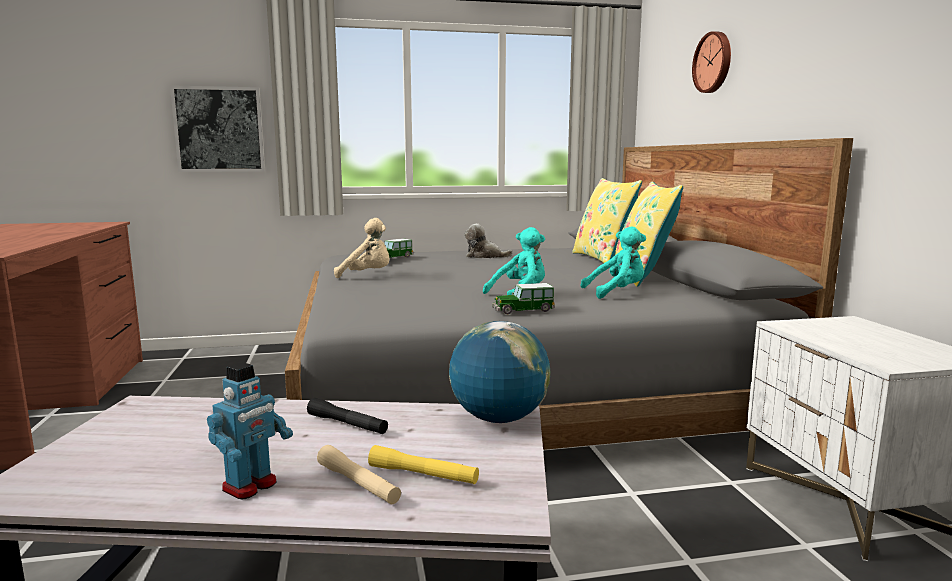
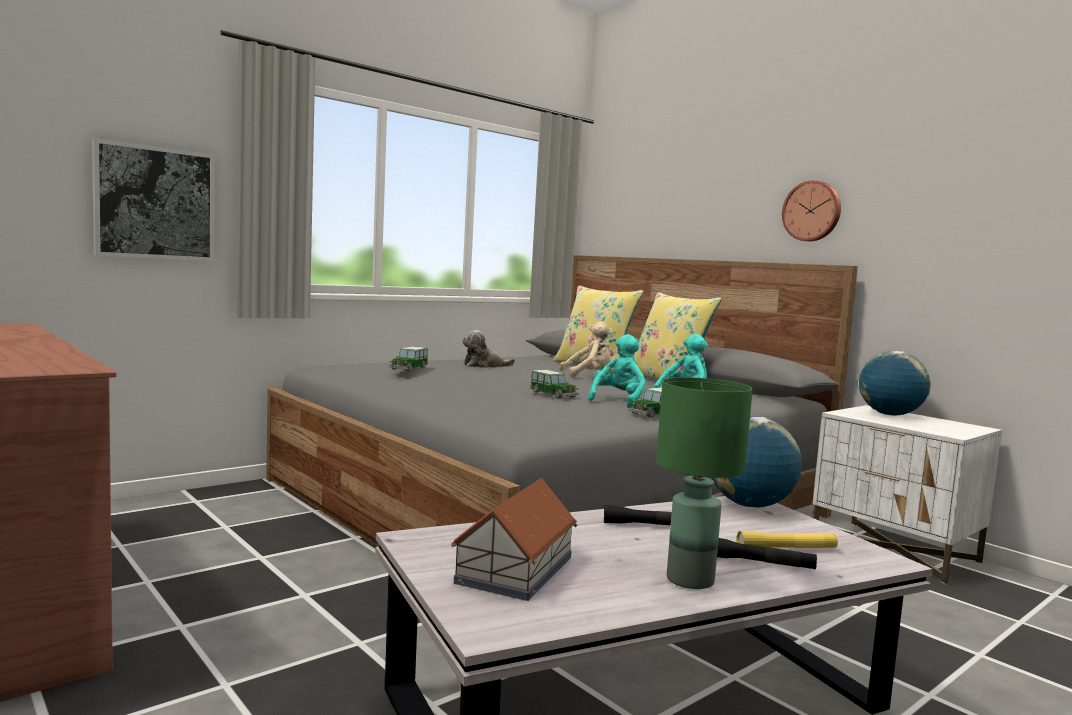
camera: 30 degrees left, 5 degrees down
toy robot [207,362,293,499] -> green table lamp [656,377,753,589]
beige flashlight [317,445,401,504] -> black flashlight [717,538,817,569]
beige plush toy [334,218,389,278] -> beige plush toy moved to [559,321,613,378]
wall clock [692,31,731,93] -> wall clock moved to [782,180,841,241]
none -> toy house [451,478,577,601]
none -> toy car [530,370,579,398]
none -> globe [859,351,931,416]

